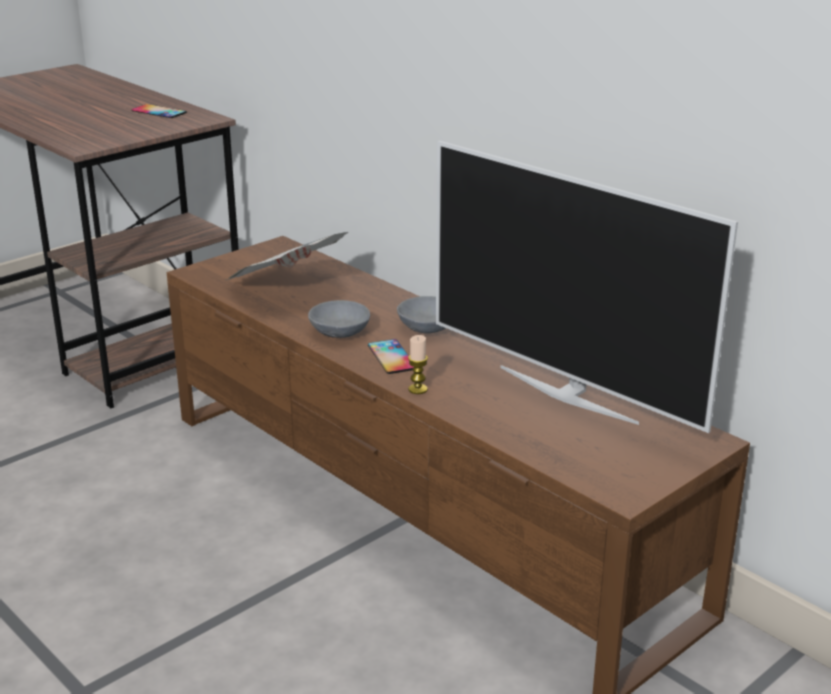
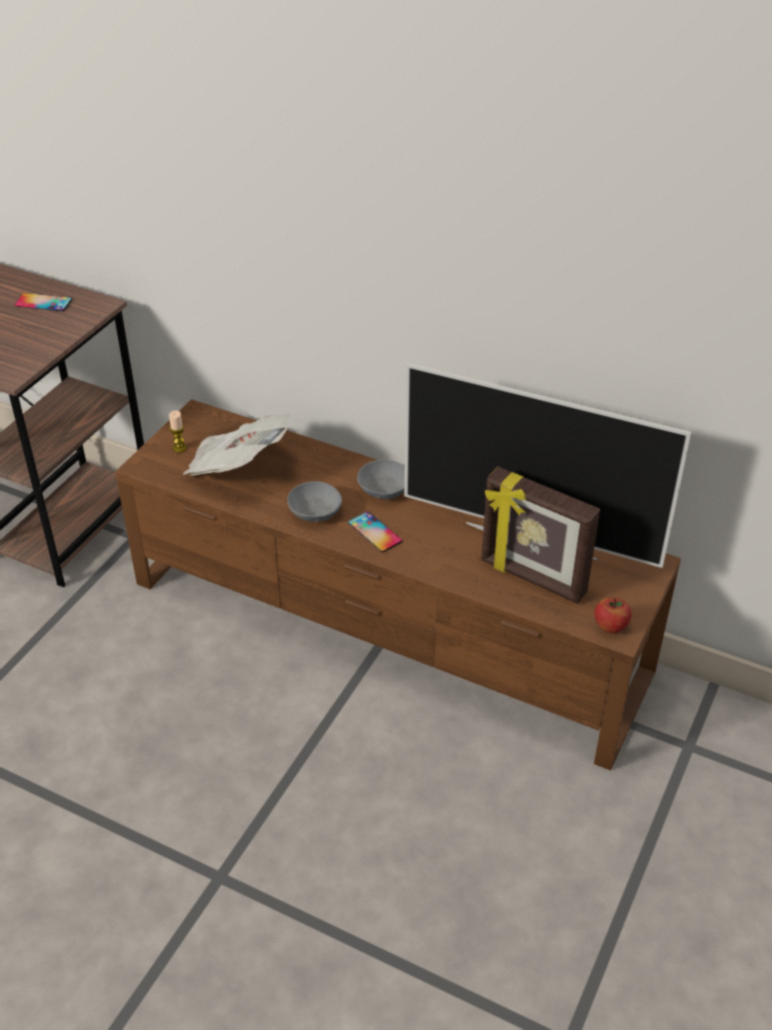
camera: 20 degrees left, 15 degrees up
candle [408,335,428,394] -> candle moved to [169,411,187,453]
none -> picture frame [481,467,600,604]
none -> apple [595,597,632,634]

